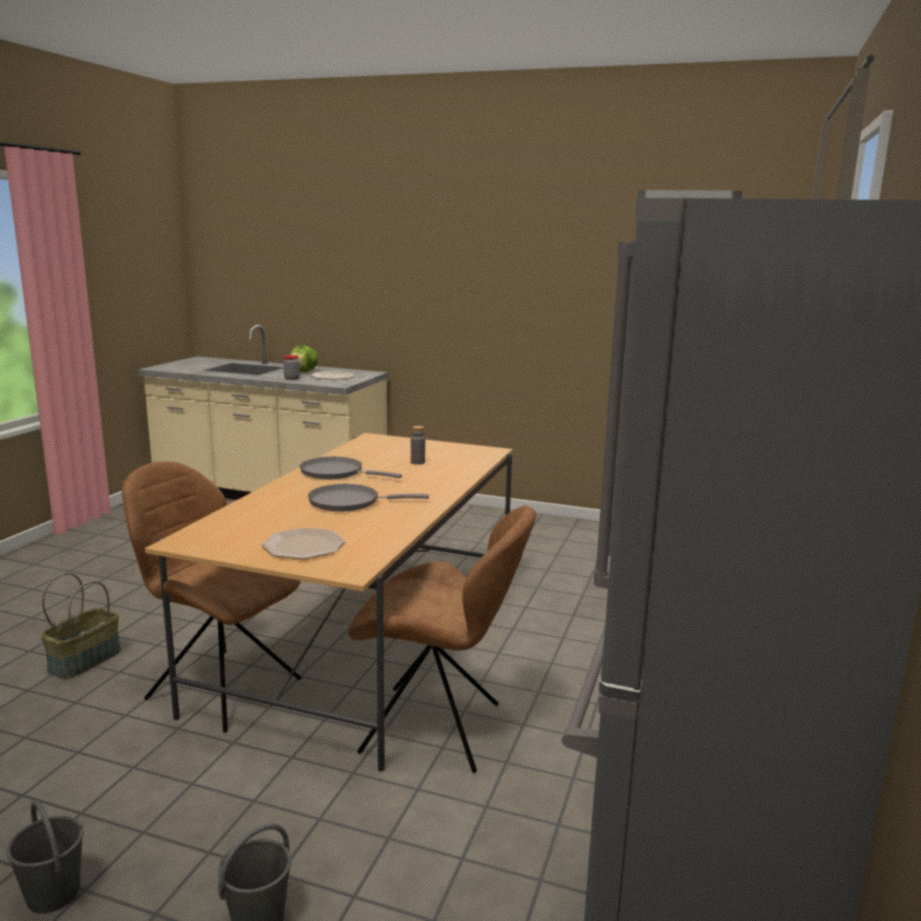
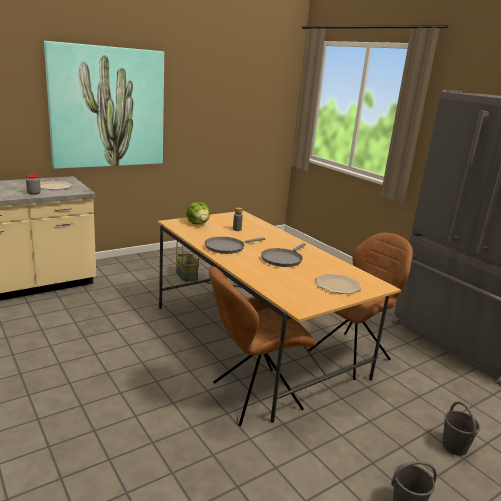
camera: 55 degrees left, 5 degrees up
basket [41,573,121,679] -> basket moved to [176,241,199,282]
lettuce [290,345,319,372] -> lettuce moved to [186,202,210,224]
none -> picture [44,41,164,169]

